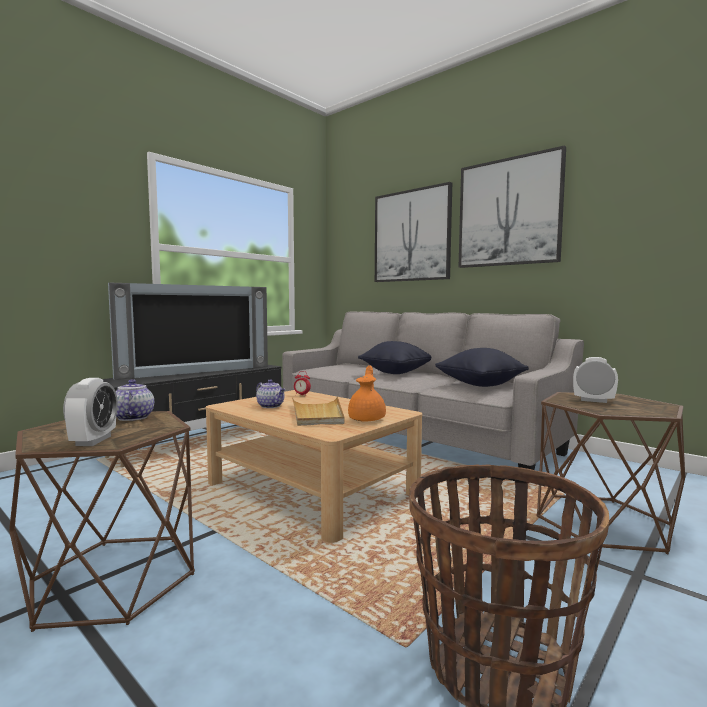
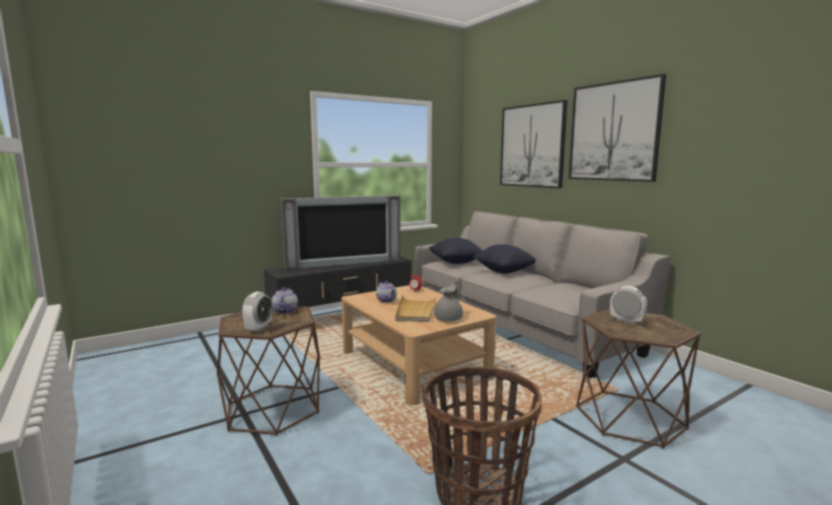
camera: 15 degrees right, 5 degrees up
orange teapot [348,365,386,422] -> grey teapot [435,277,463,321]
black pillow [435,348,529,387] -> black pillow moved to [429,238,483,264]

